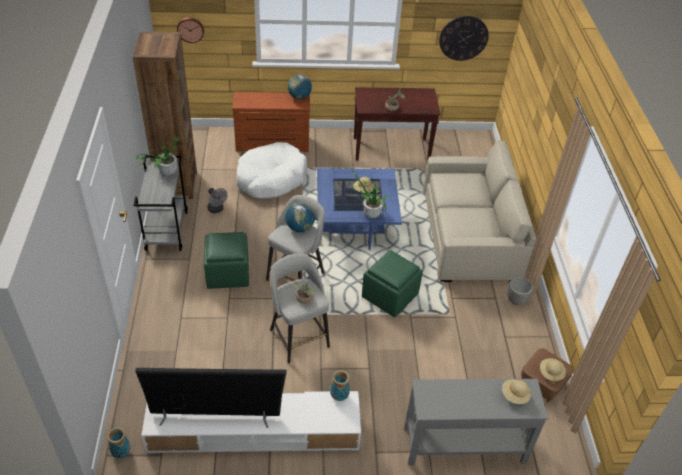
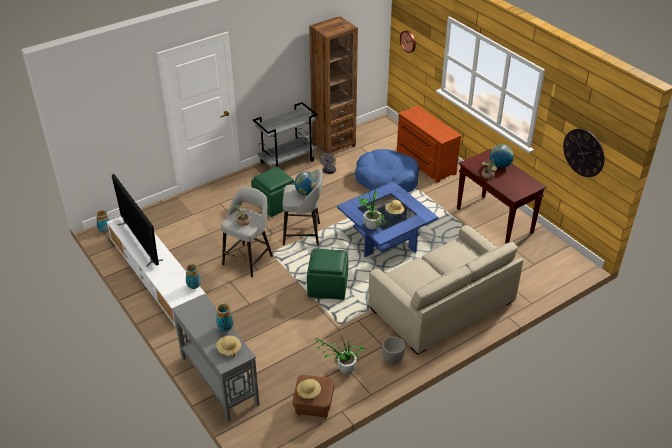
camera: 60 degrees right, 5 degrees down
potted plant [135,134,180,176] -> potted plant moved to [313,336,365,374]
white dog bed [237,142,308,198] -> blue dog bed [355,149,419,192]
globe [288,75,312,99] -> globe moved to [490,144,514,168]
none -> vase [216,303,233,331]

